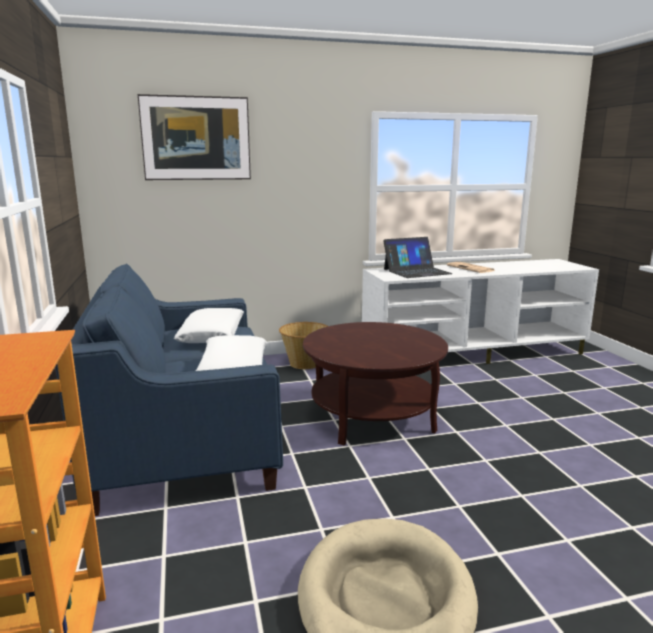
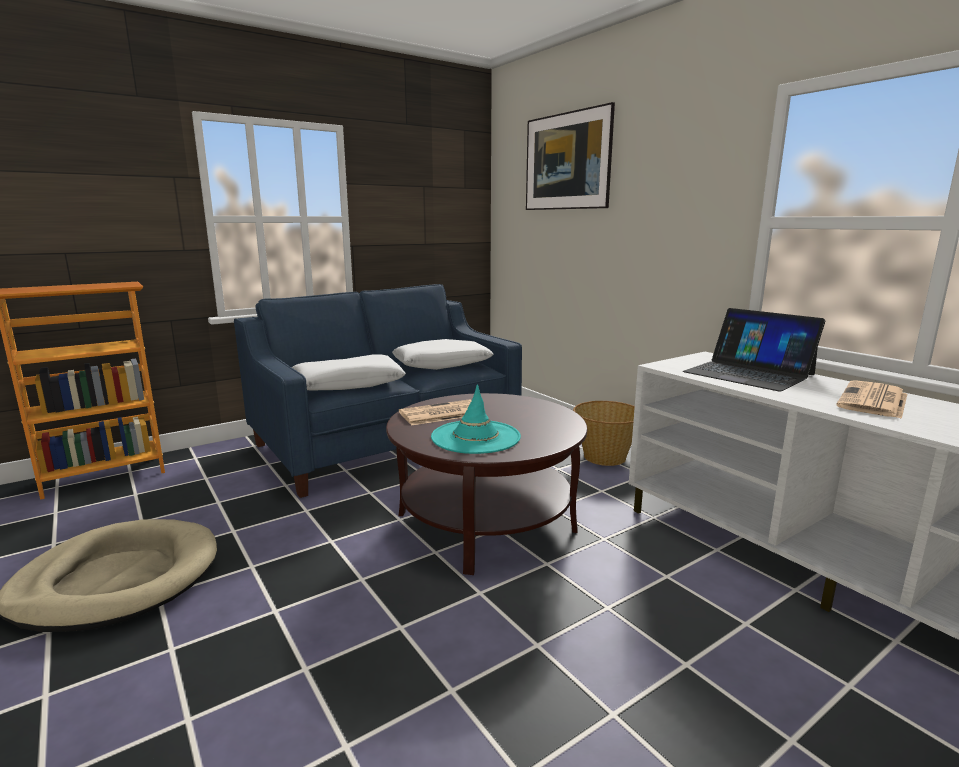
camera: 70 degrees right, 0 degrees up
none -> newspaper [399,399,472,426]
none -> turquoise hat [431,384,521,454]

